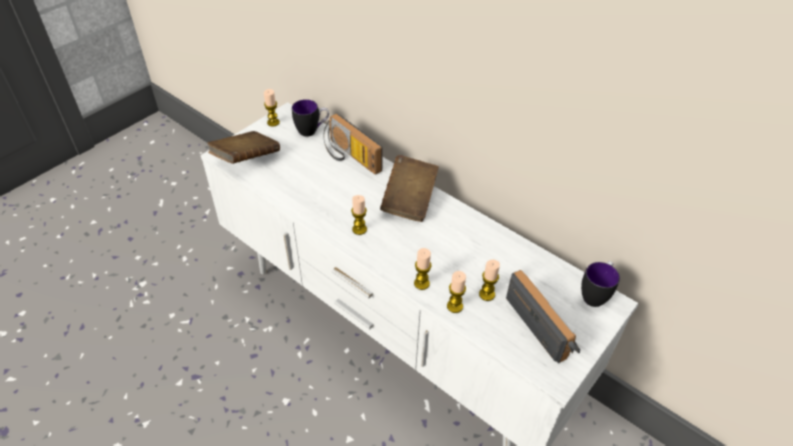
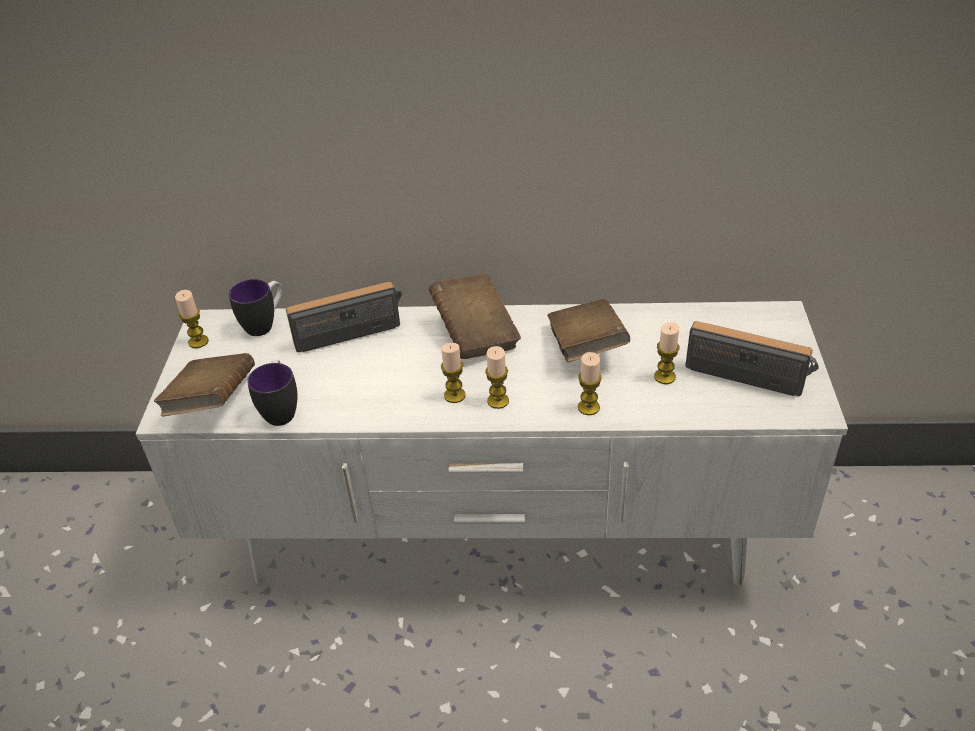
camera: 35 degrees left, 5 degrees down
radio [323,113,383,175] -> radio turned 150 degrees clockwise [286,282,402,352]
candle [447,271,466,313] -> candle moved to [485,346,509,409]
mug [581,261,620,307] -> mug moved to [247,360,297,426]
none -> brown book [547,299,630,362]

